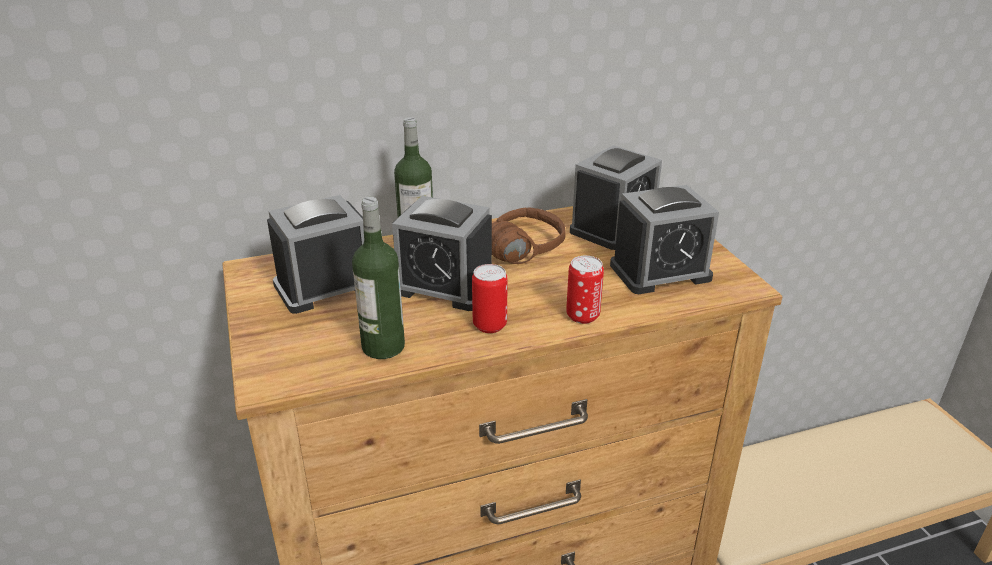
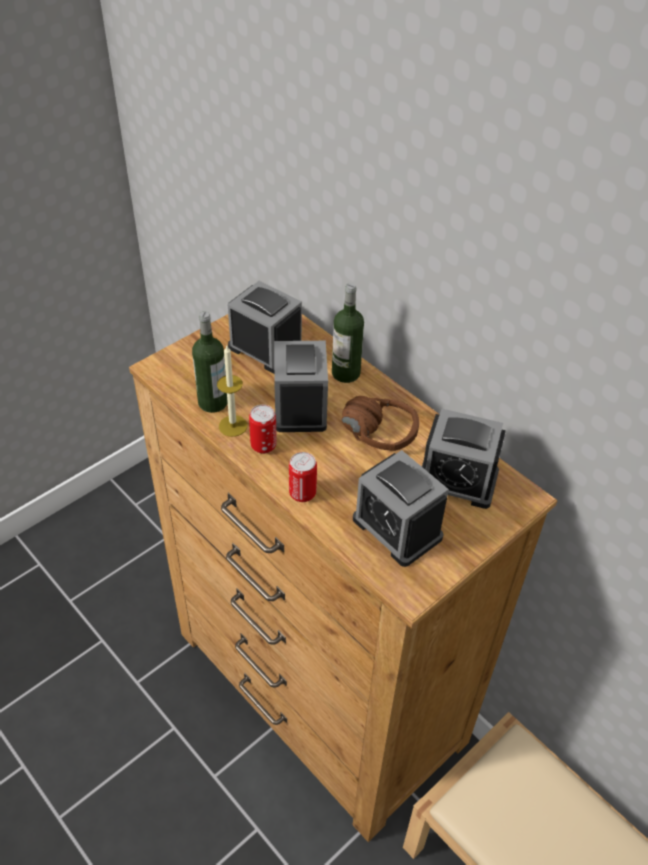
camera: 65 degrees right, 15 degrees up
none -> candle [217,346,247,437]

